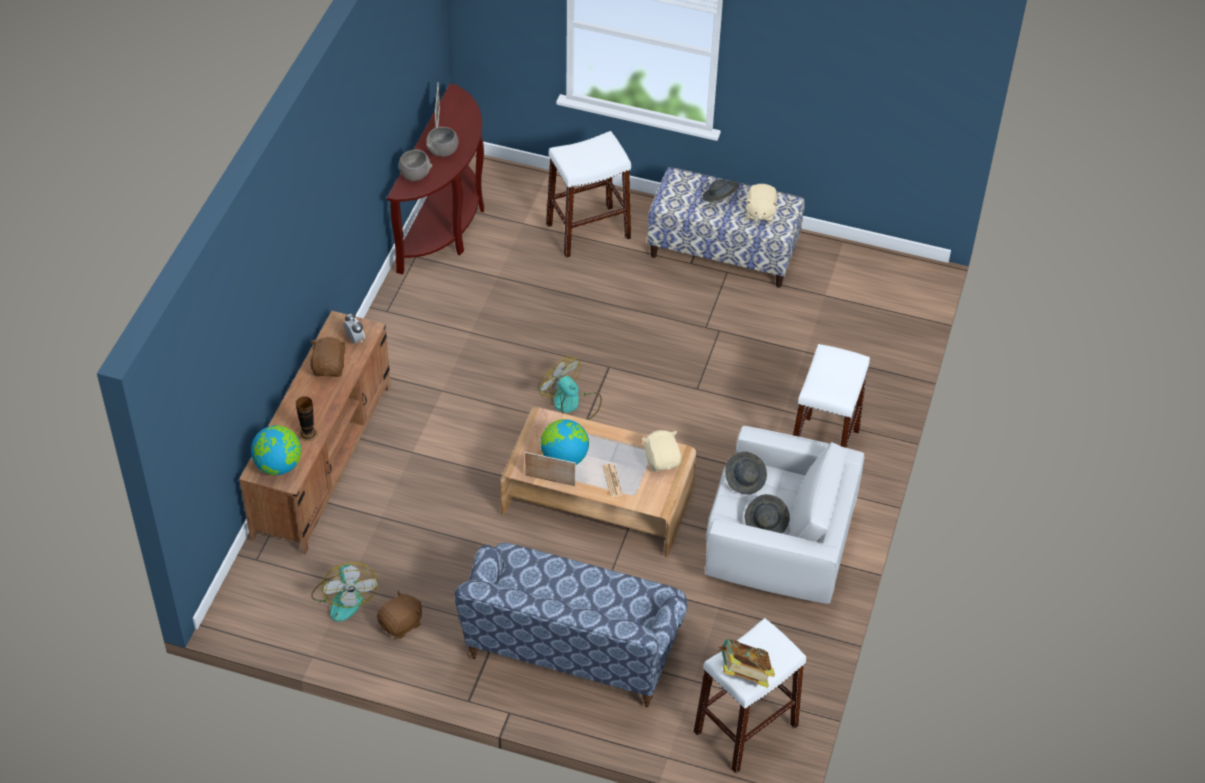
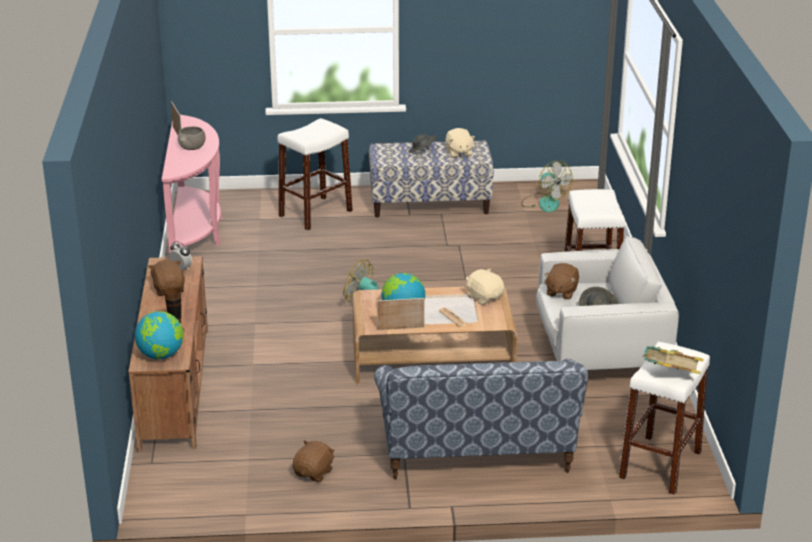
camera: 20 degrees left, 20 degrees down
fan [311,562,378,622] -> fan moved to [521,160,573,212]
brown console table [387,84,484,274] -> pink console table [162,115,223,253]
grey bowl [399,149,432,181] -> none
grey hat [725,451,767,495] -> brown plush toy [544,263,579,299]

